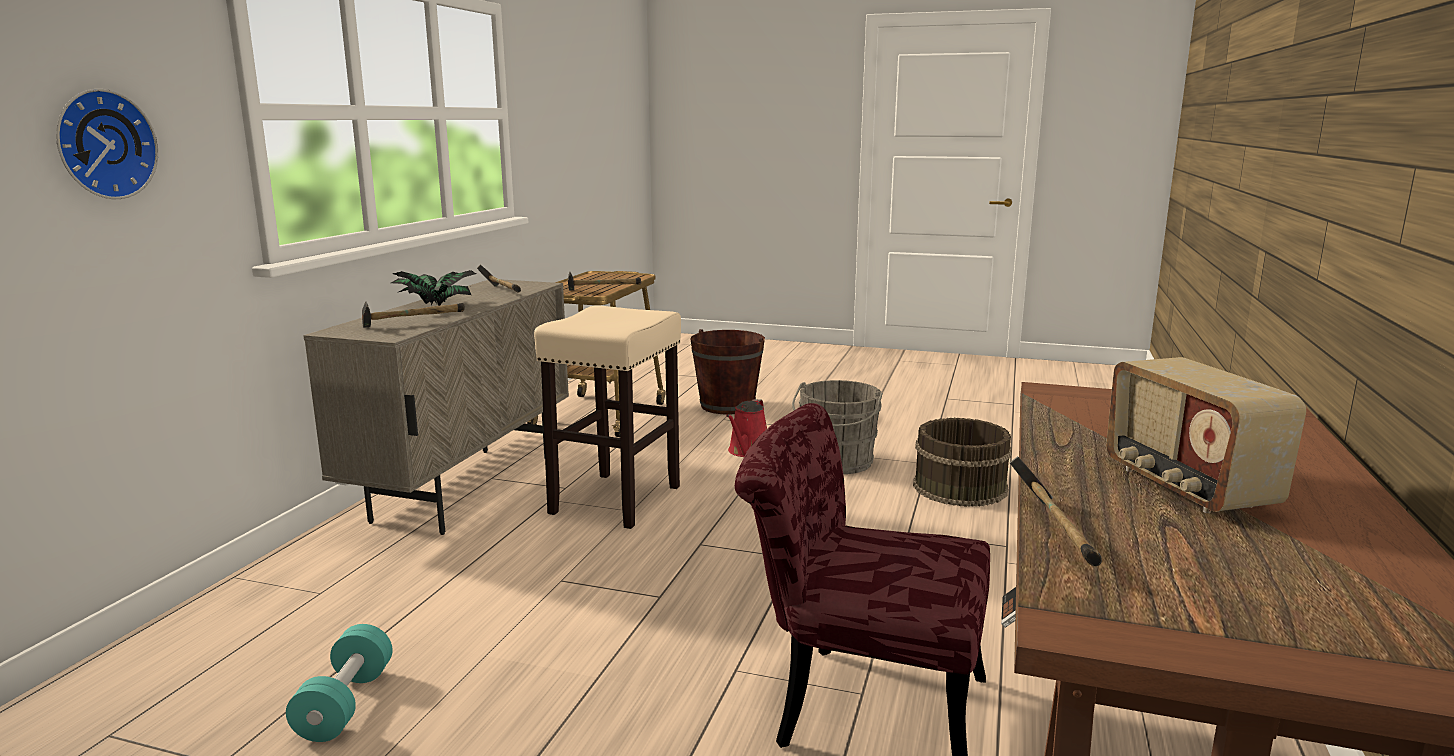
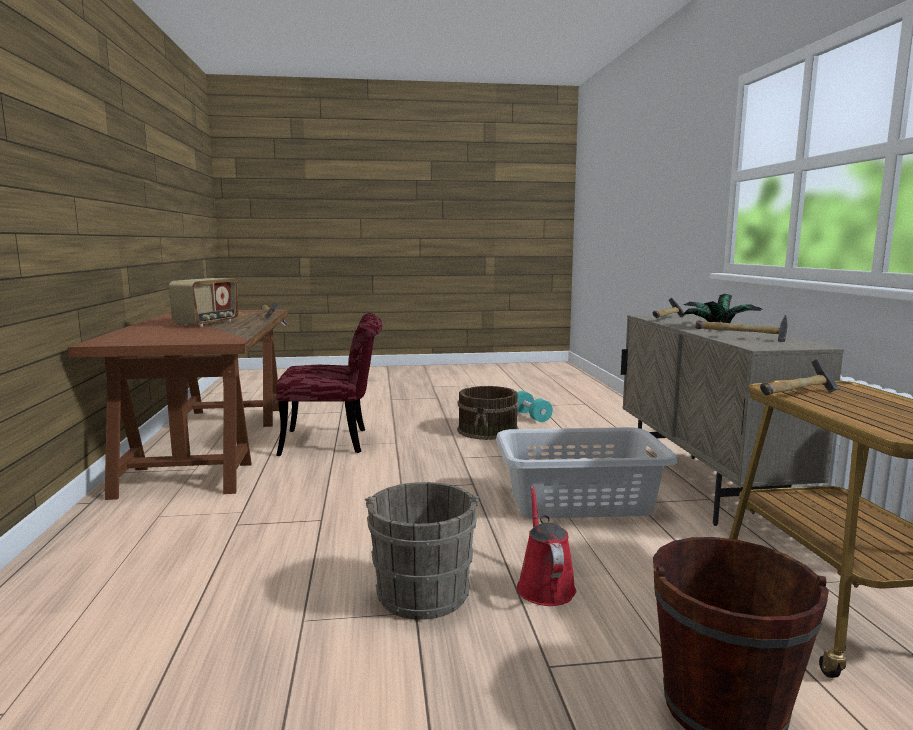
camera: 155 degrees right, 5 degrees down
wall clock [56,89,158,199] -> none
beige stool [534,305,681,529] -> grey laundry basket [496,427,678,519]
brown bucket [913,418,1012,507] -> brown bucket moved to [457,386,519,440]
radio [1106,357,1306,513] -> radio turned 60 degrees clockwise [169,278,239,327]

